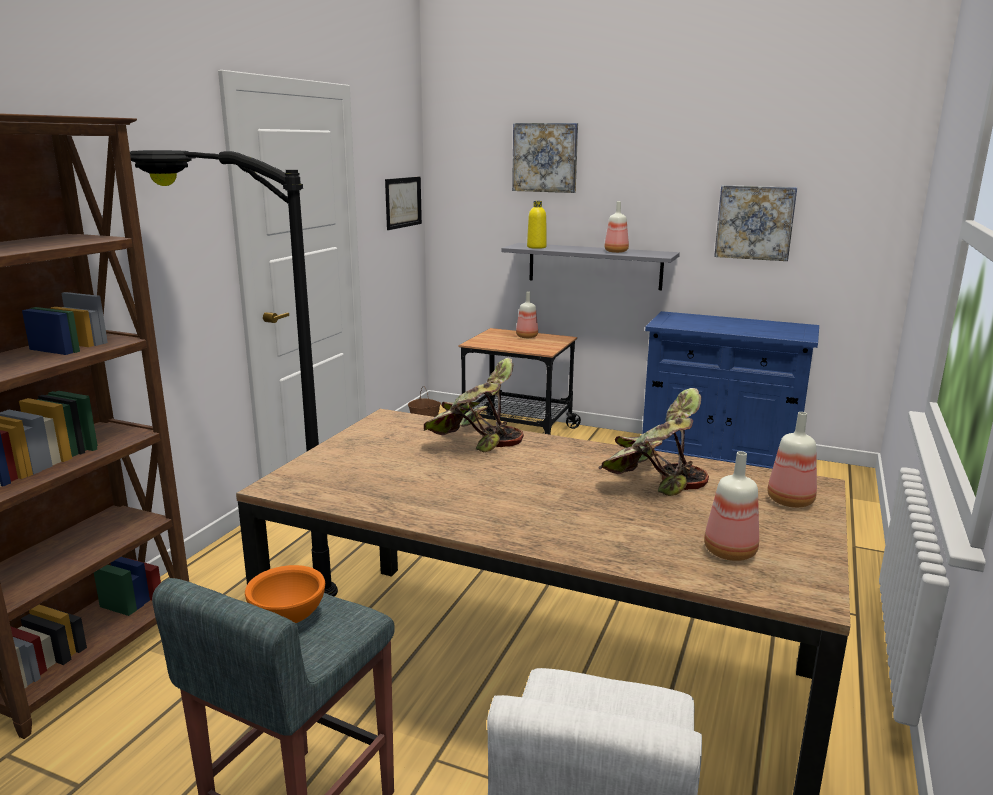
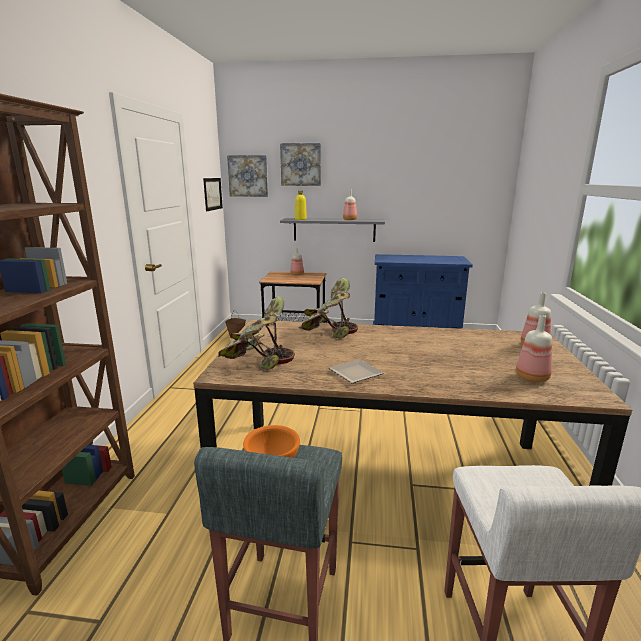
camera: 15 degrees left, 0 degrees up
black floor lamp [130,150,338,597] -> none
potted plant [599,388,709,496] -> potted plant moved to [218,296,295,370]
picture [714,185,797,261] -> picture moved to [227,155,268,197]
none -> plate [329,359,384,383]

